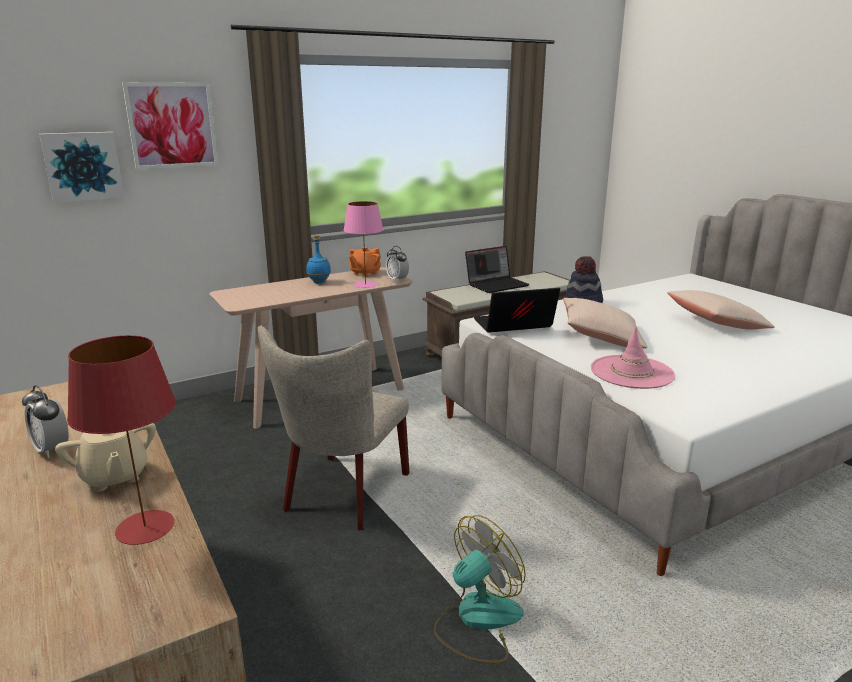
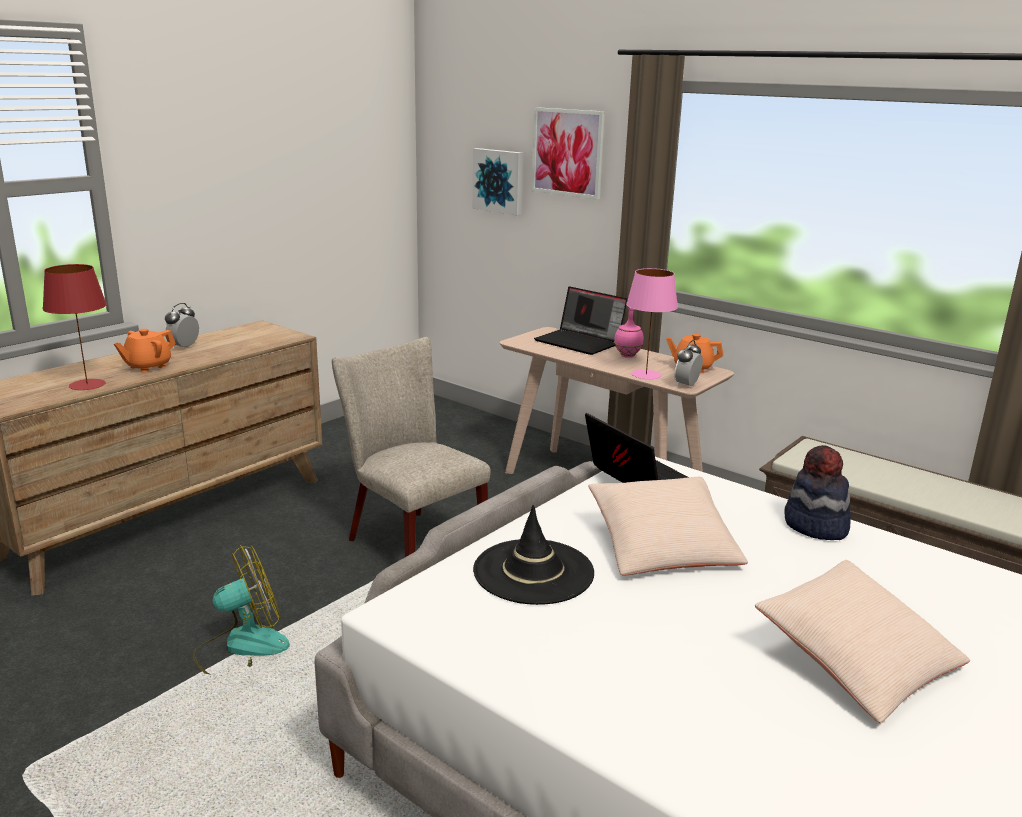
camera: 70 degrees right, 0 degrees up
beige teapot [55,423,156,492] -> orange teapot [114,329,176,373]
beige chair [258,325,409,531] -> beige chair turned 45 degrees clockwise [332,337,491,557]
blue bottle [306,235,331,284] -> pink bottle [614,307,644,358]
fan [434,515,526,663] -> fan turned 60 degrees counterclockwise [193,545,290,674]
laptop [465,246,530,293] -> laptop moved to [534,286,627,355]
pink hat [591,326,675,389] -> black hat [473,505,594,605]

